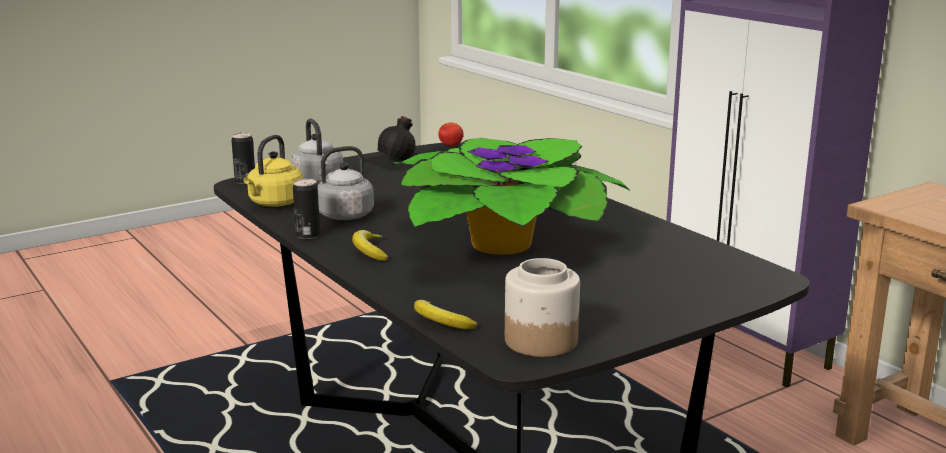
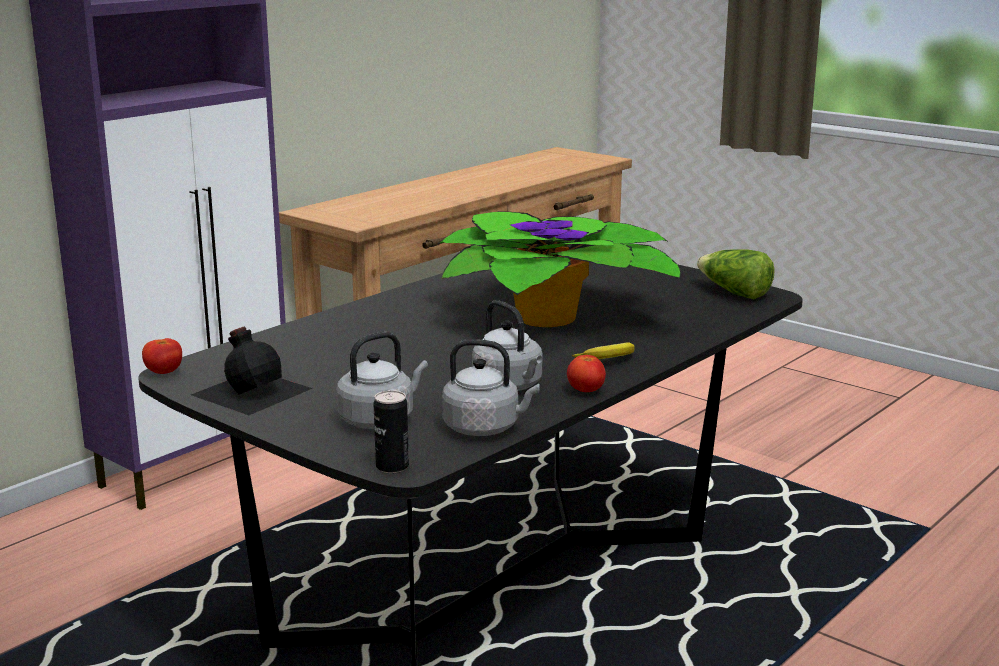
camera: 105 degrees left, 0 degrees up
yellow kettle [243,135,303,207] -> grey kettle [442,339,539,436]
can [293,179,320,239] -> tomato [567,355,606,392]
banana [414,300,478,329] -> none
jar [505,258,580,357] -> lettuce [697,249,775,299]

